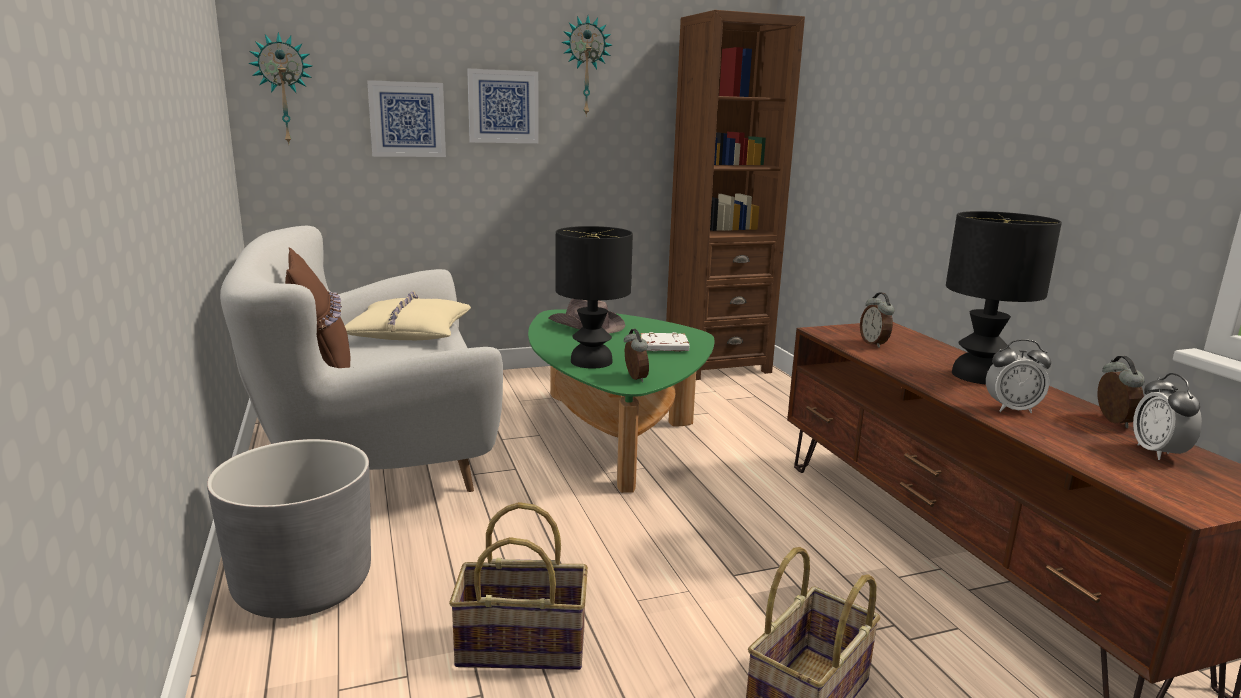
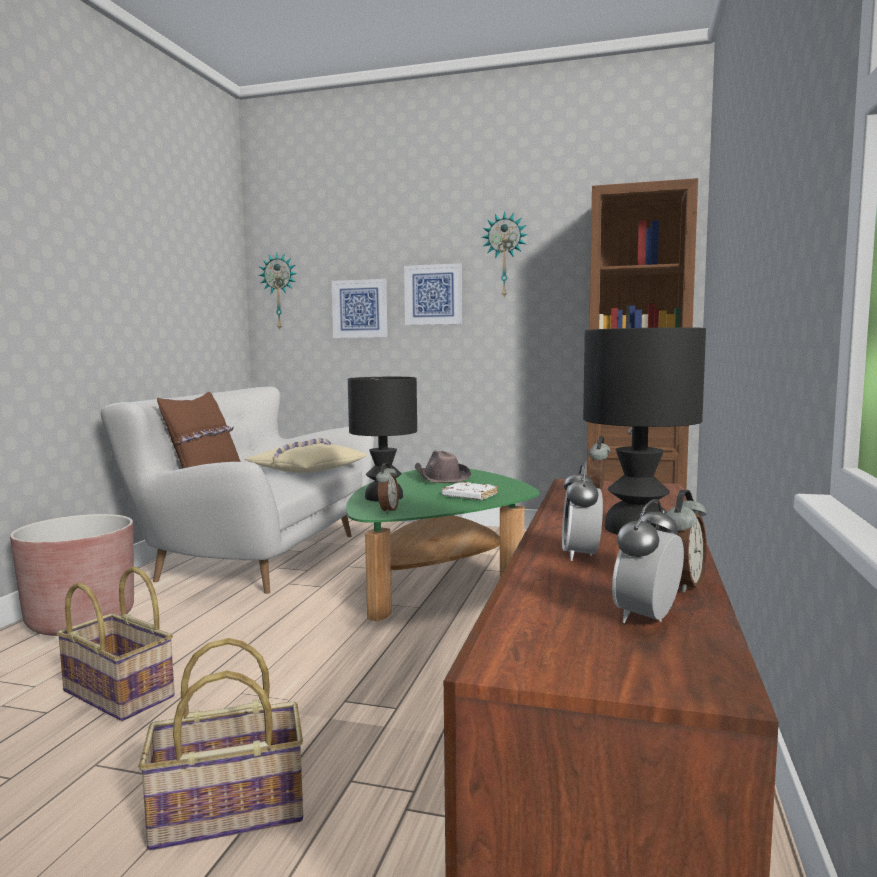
camera: 35 degrees right, 10 degrees down
grey planter [207,439,371,618] -> brown planter [10,514,134,636]
alarm clock [986,339,1051,413] -> alarm clock turned 60 degrees clockwise [562,464,603,561]

